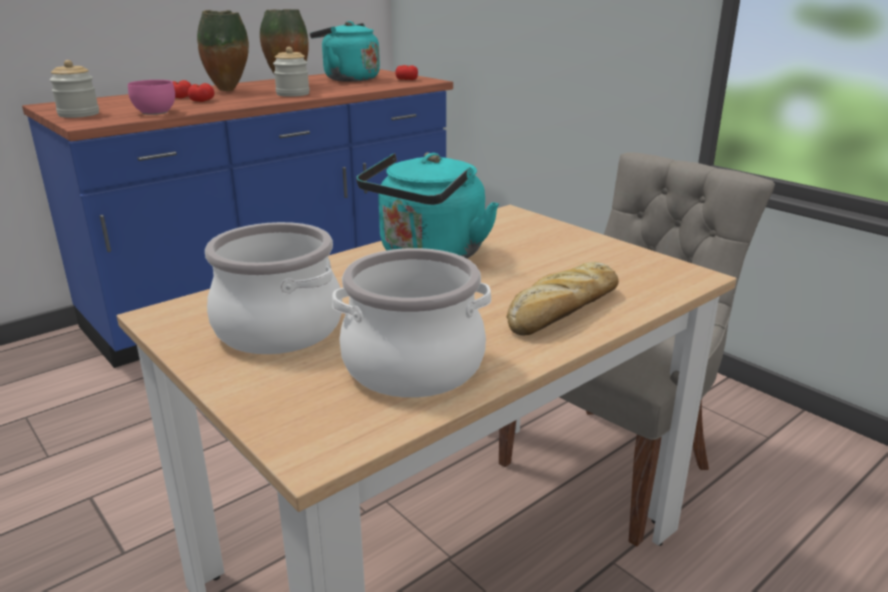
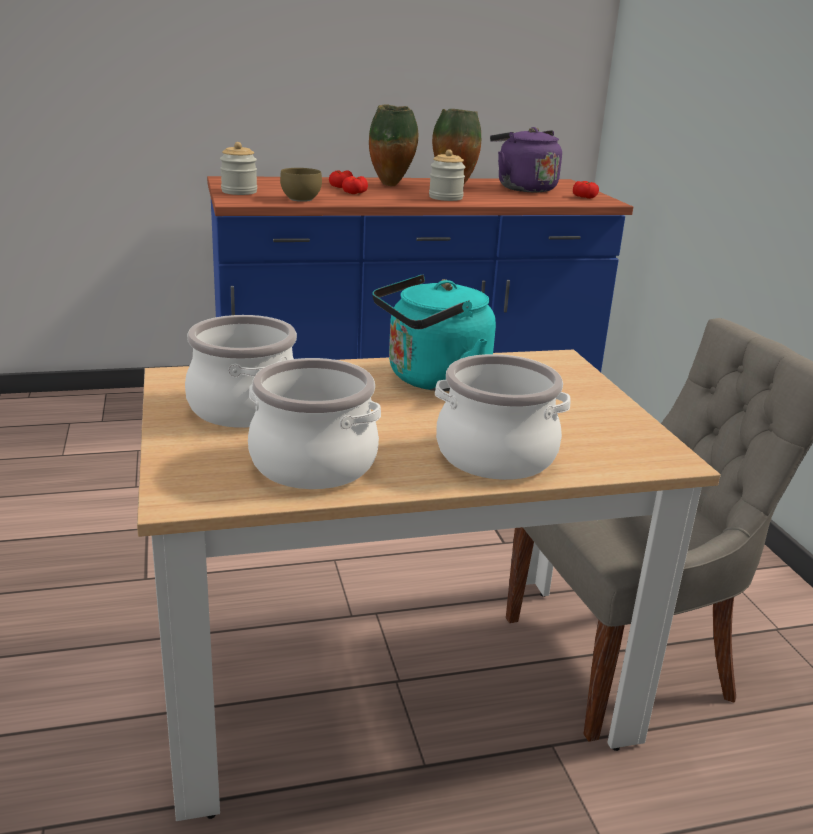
camera: 25 degrees right, 0 degrees up
pink bowl [128,80,175,115] -> brown bowl [280,168,322,202]
turquoise kettle [310,21,380,82] -> purple kettle [490,127,562,192]
bread [507,262,619,336] -> cooking pot [435,354,571,480]

